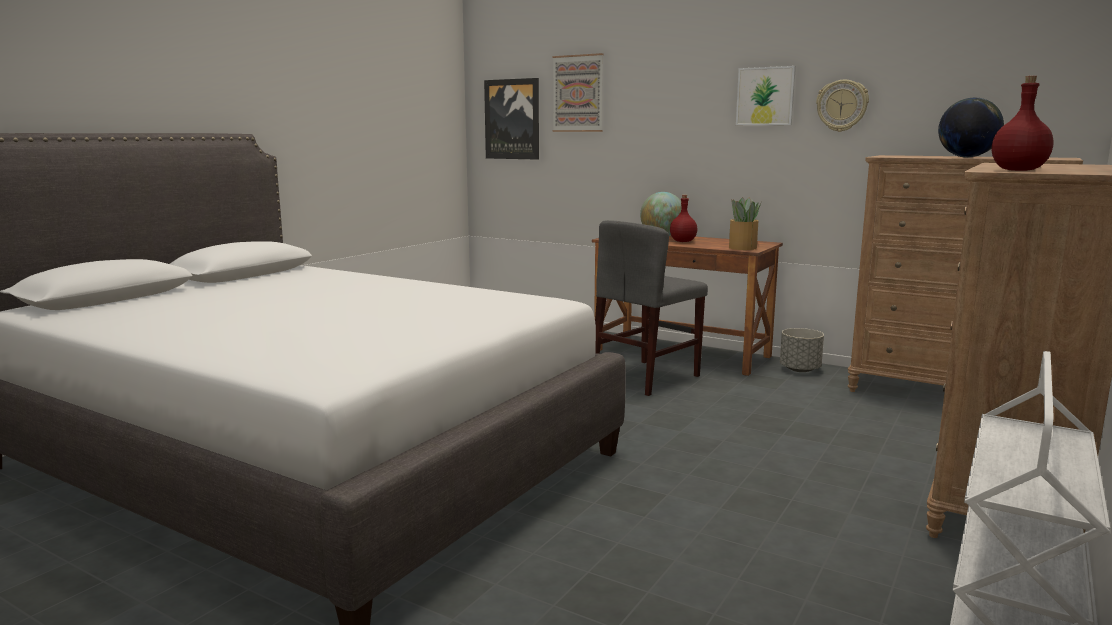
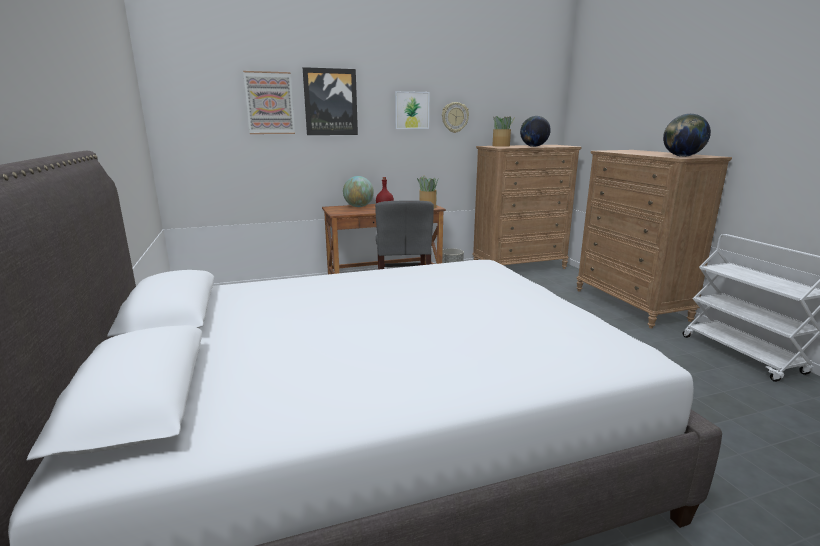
camera: 50 degrees left, 5 degrees up
picture [484,78,539,160] -> picture moved to [303,67,358,135]
red bottle [992,76,1053,171] -> globe [663,114,711,157]
none -> potted plant [492,116,515,147]

